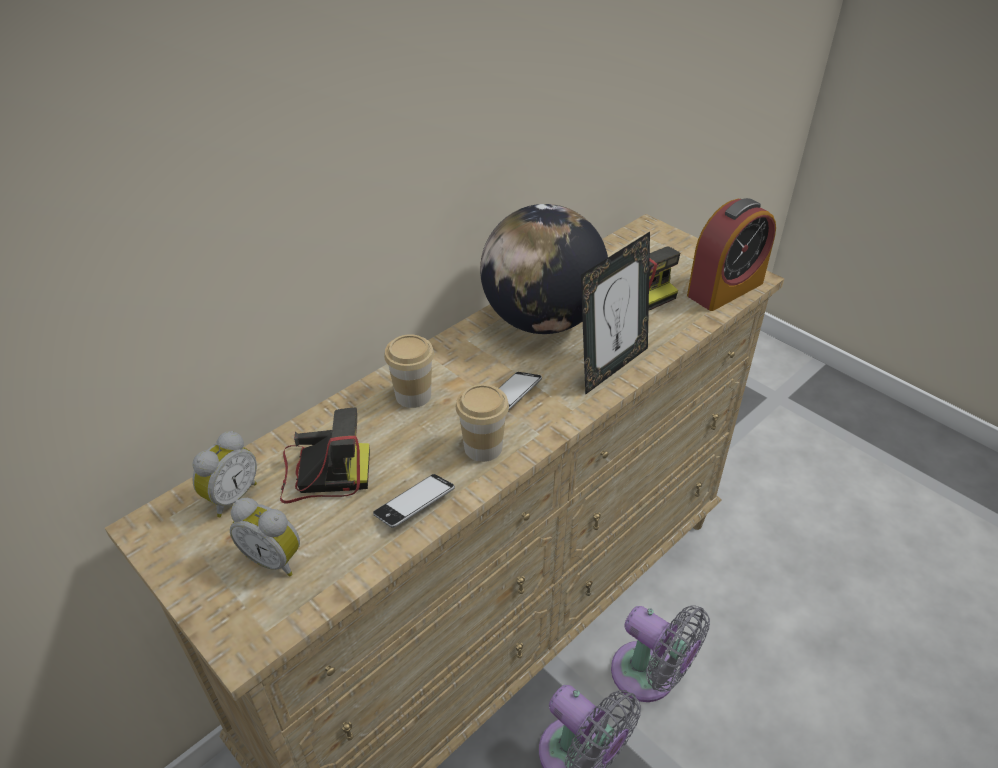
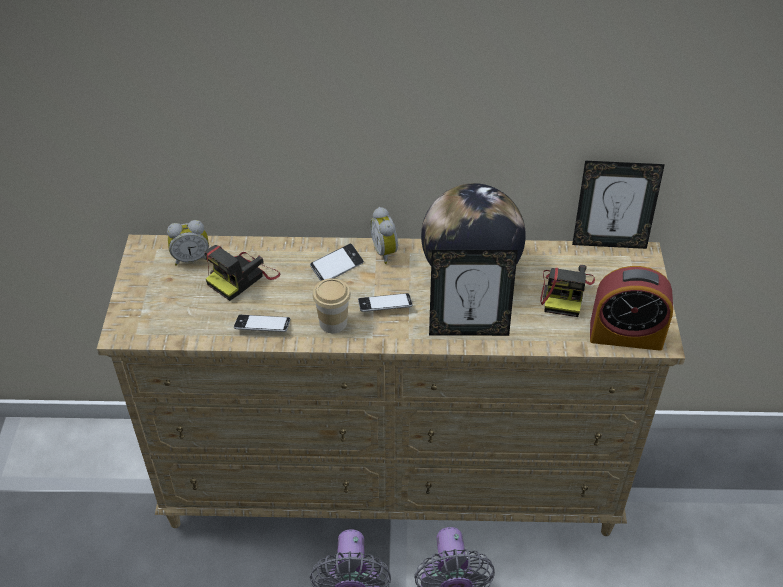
camera: 45 degrees right, 5 degrees up
alarm clock [230,498,300,577] -> alarm clock moved to [370,207,398,264]
camera [280,407,370,503] -> camera turned 90 degrees clockwise [204,245,280,301]
cup [384,334,434,408] -> phone [310,244,364,281]
none -> picture frame [572,161,665,249]

